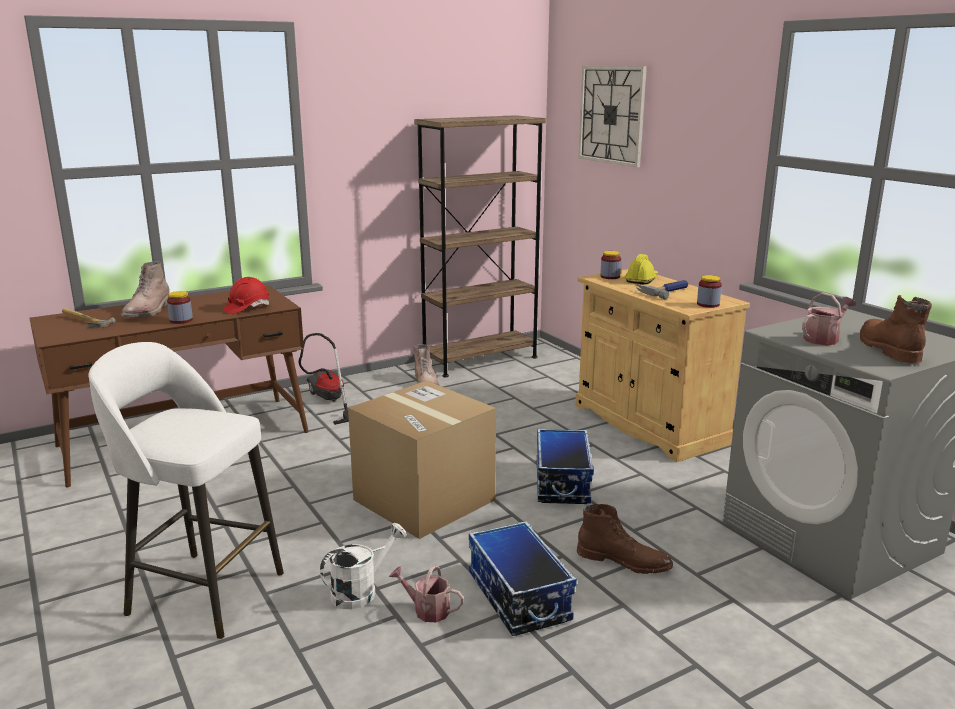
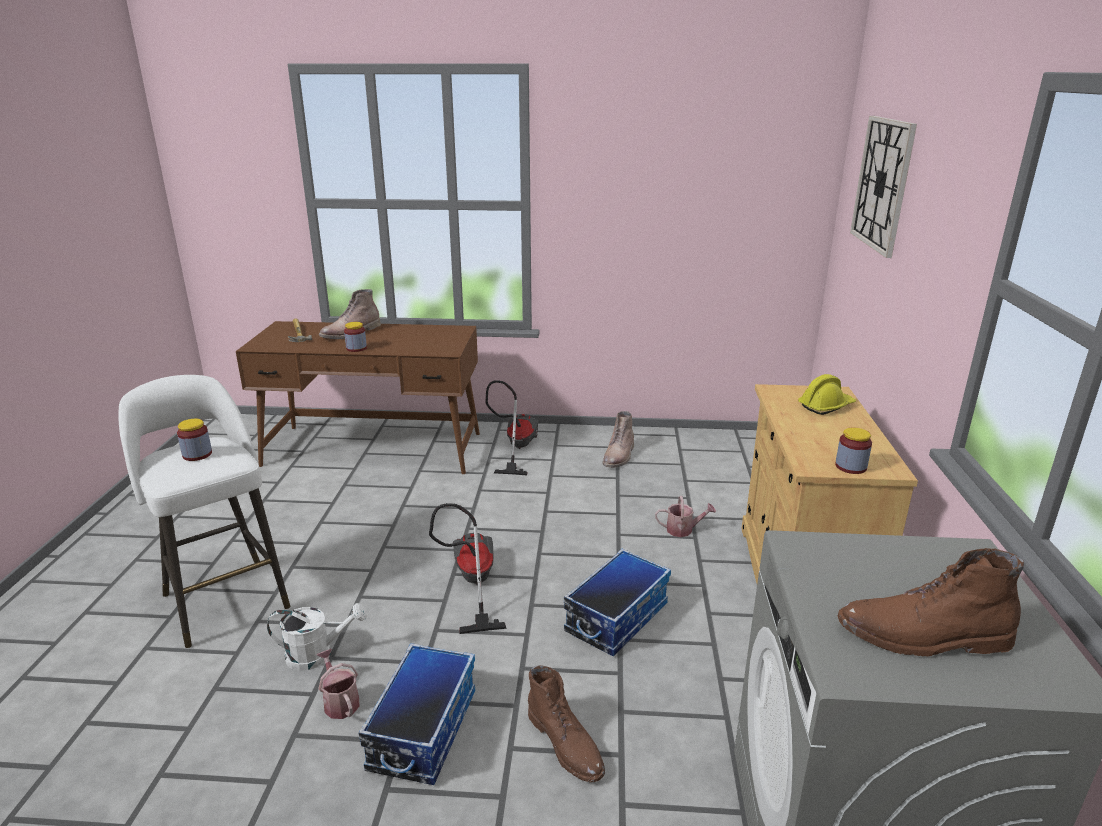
camera: 35 degrees right, 5 degrees up
red hard hat [224,277,270,314] -> none
cardboard box [348,381,496,539] -> vacuum cleaner [429,503,507,634]
brown bookcase [414,115,546,377] -> none
jar [600,251,621,279] -> jar moved to [177,419,212,461]
hammer [637,280,688,300] -> none
watering can [802,292,856,345] -> watering can moved to [655,496,716,537]
brown boot [860,295,932,363] -> brown boot turned 120 degrees counterclockwise [838,548,1024,656]

